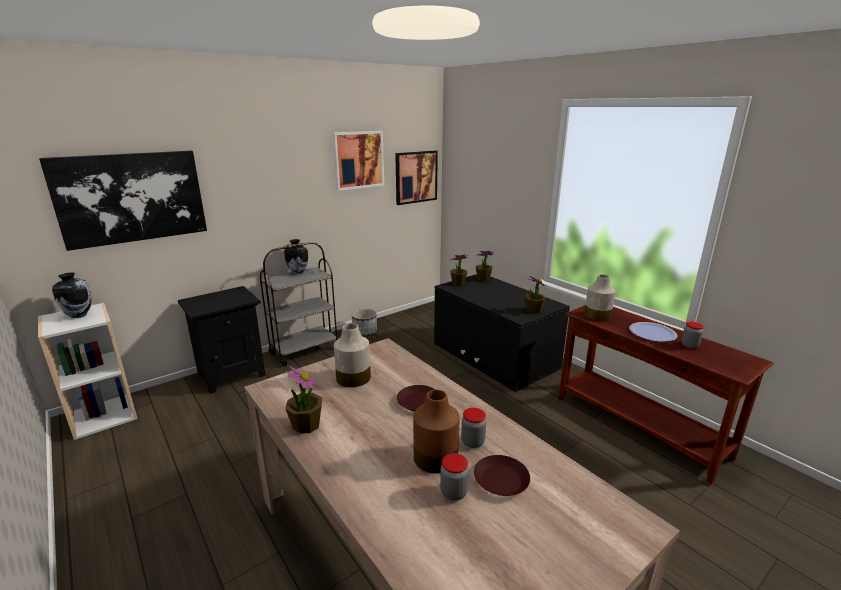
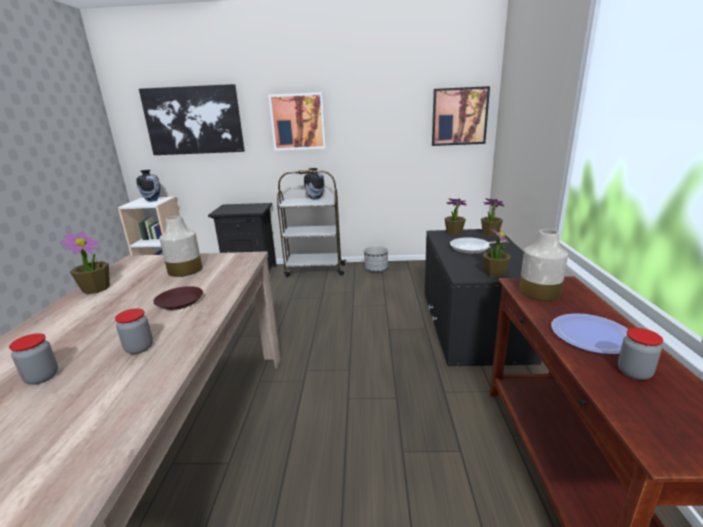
camera: 40 degrees right, 0 degrees up
picture [332,131,384,191] -> picture moved to [268,92,326,151]
brown vase [413,390,460,473] -> none
brown plate [474,455,530,496] -> none
none -> frying pan [450,237,508,254]

